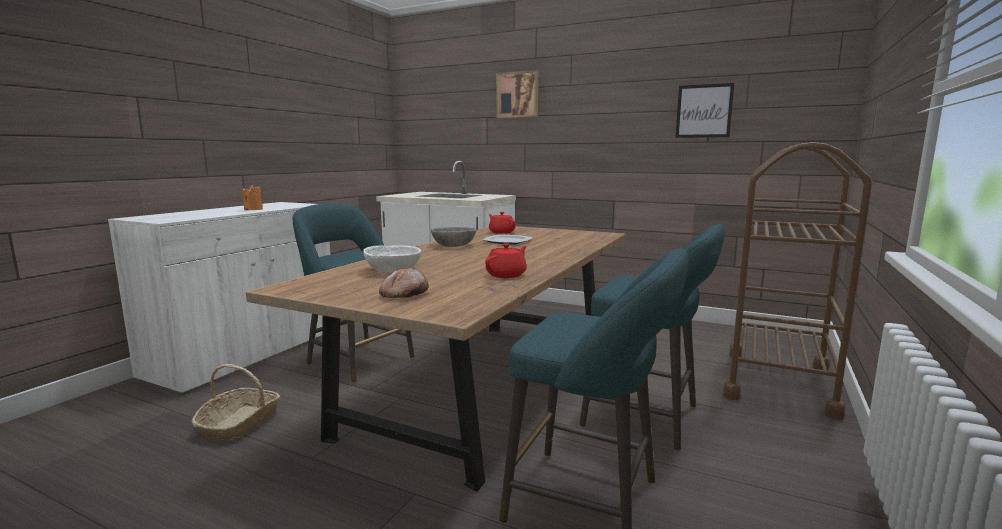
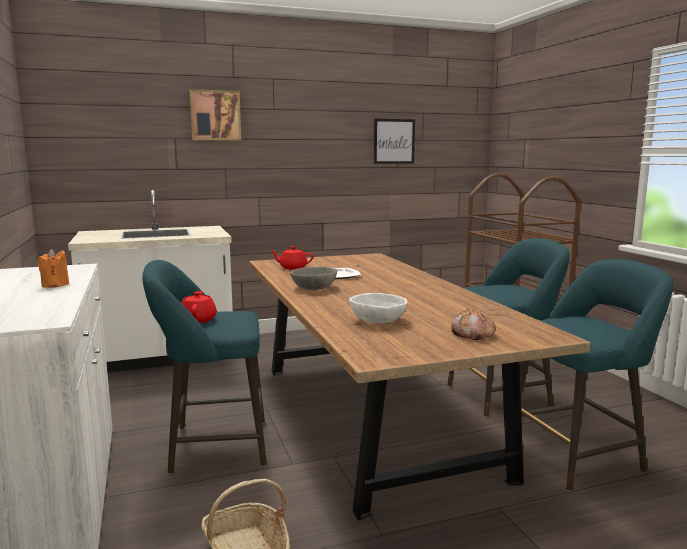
camera: 45 degrees left, 0 degrees up
red teapot [485,243,527,278] -> red teapot moved to [181,291,217,323]

